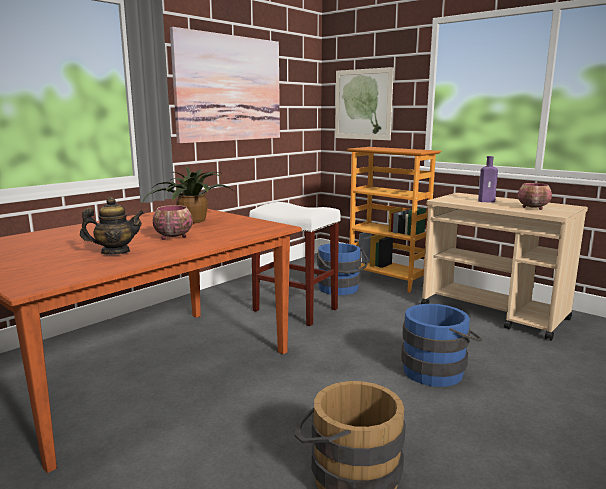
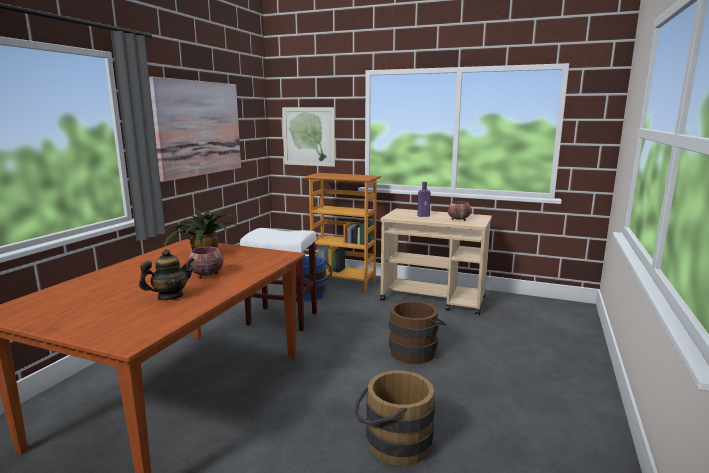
camera: 20 degrees left, 0 degrees up
blue bucket [401,304,483,387] -> brown bucket [389,301,447,364]

